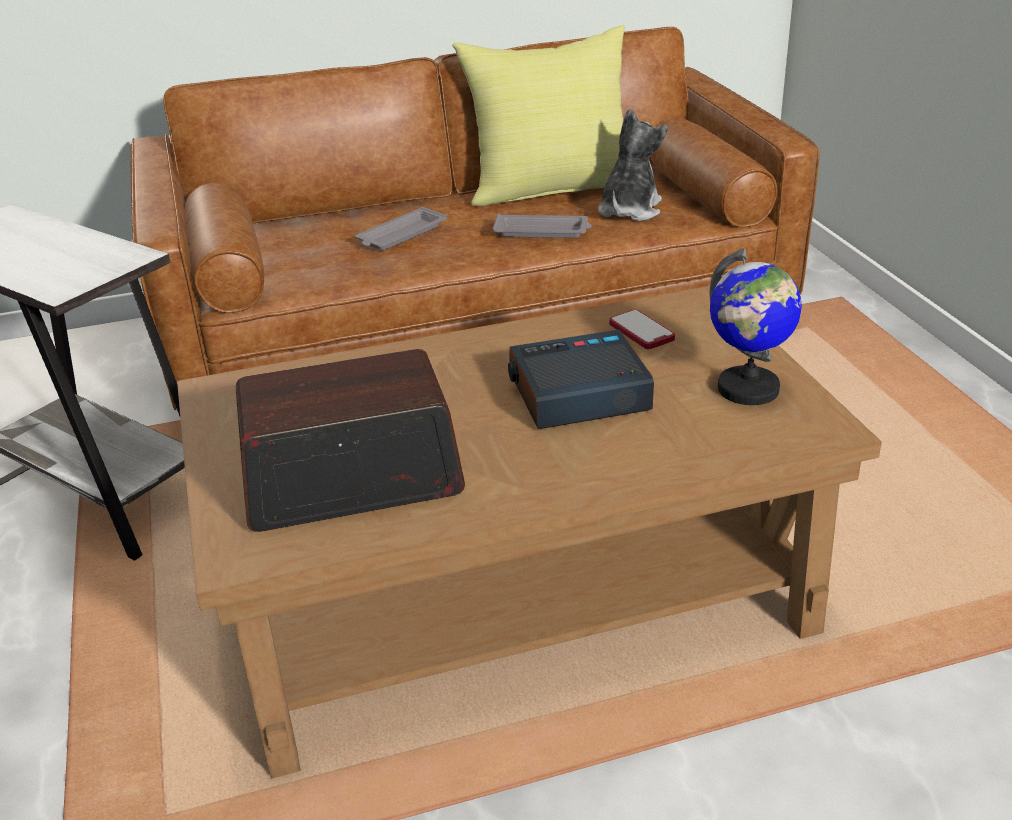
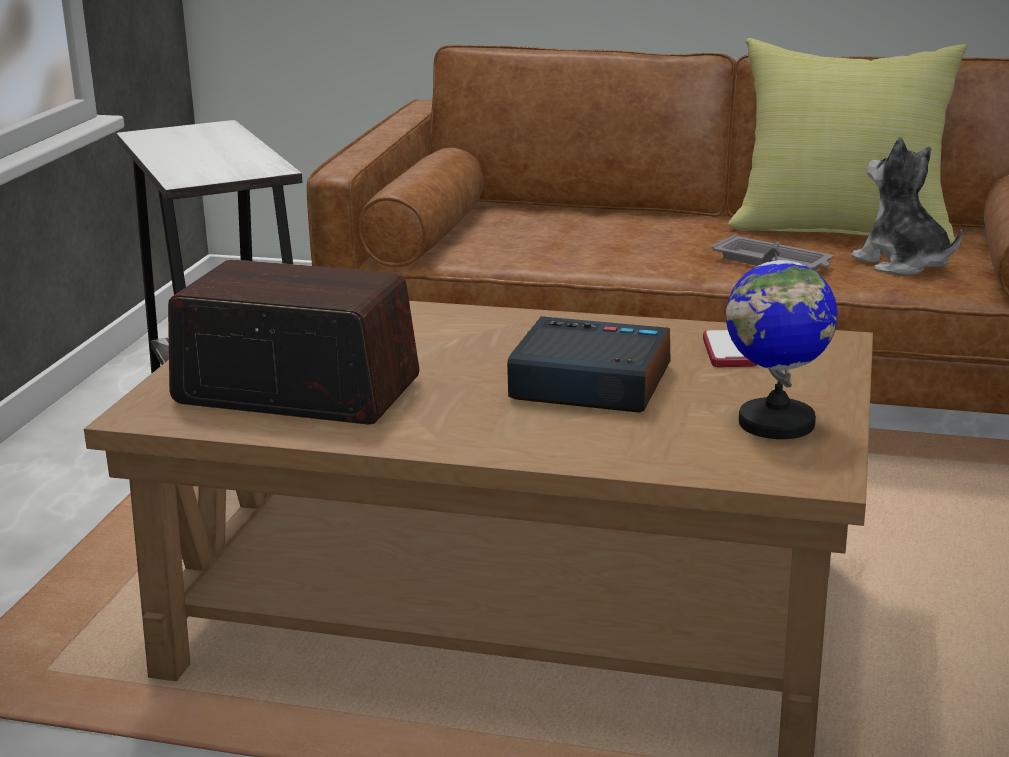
camera: 30 degrees right, 10 degrees down
grey tray [355,207,447,250] -> none
plush toy [598,108,667,221] -> plush toy turned 90 degrees counterclockwise [851,137,963,276]

